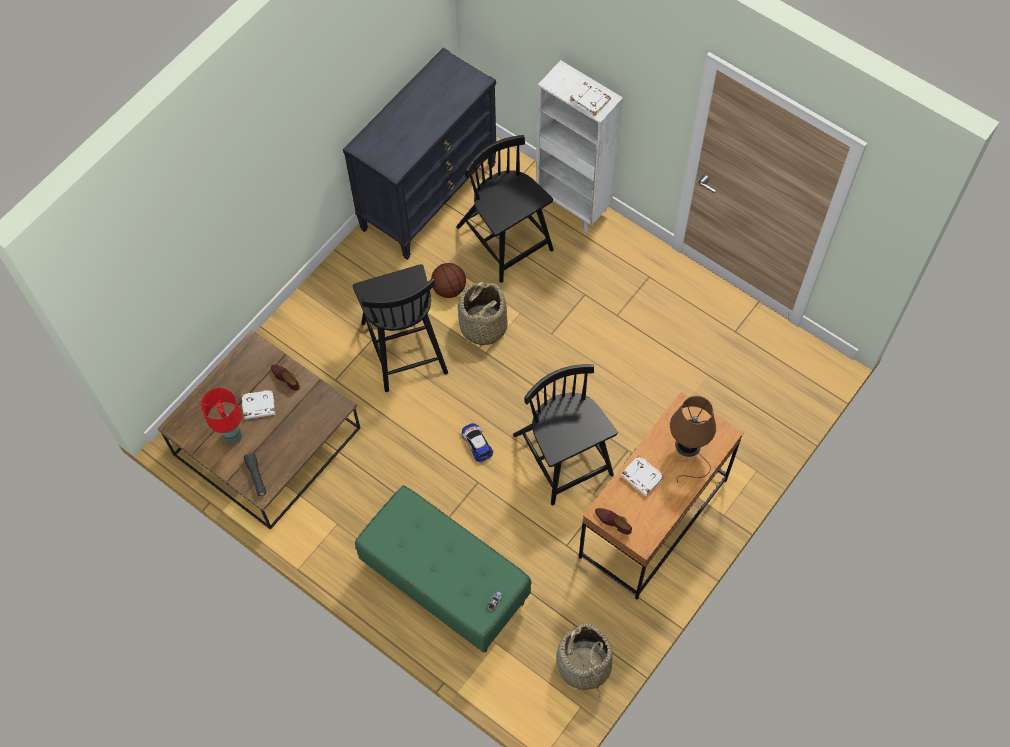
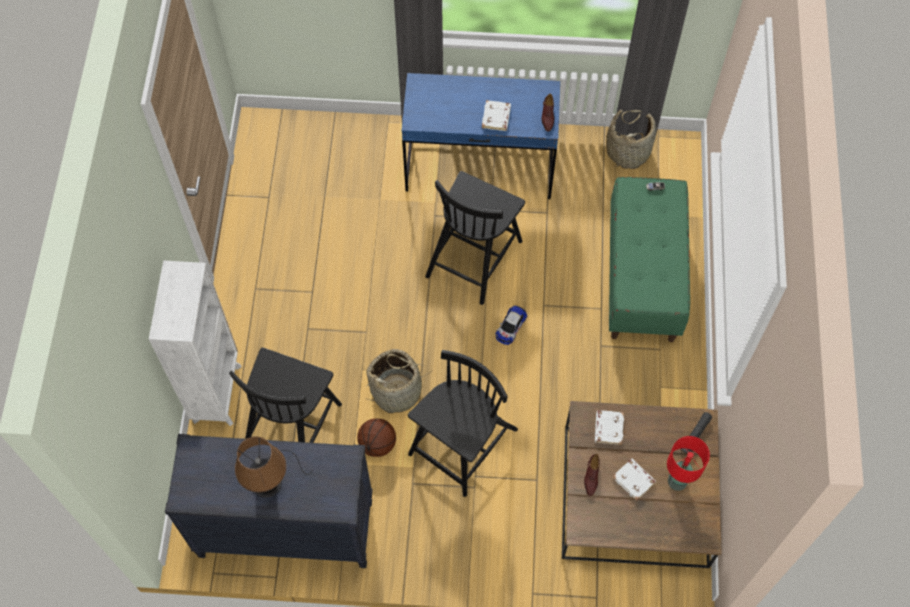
camera: 125 degrees left, 0 degrees up
white book [570,81,611,116] -> white book moved to [595,410,624,445]
brown desk [579,392,743,599] -> blue desk [402,73,560,199]
brown table lamp [670,396,716,483] -> brown table lamp moved to [235,436,312,498]

